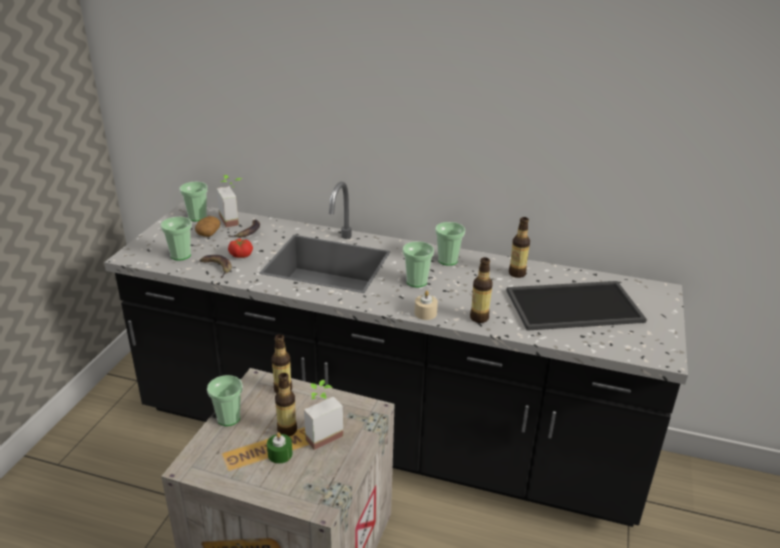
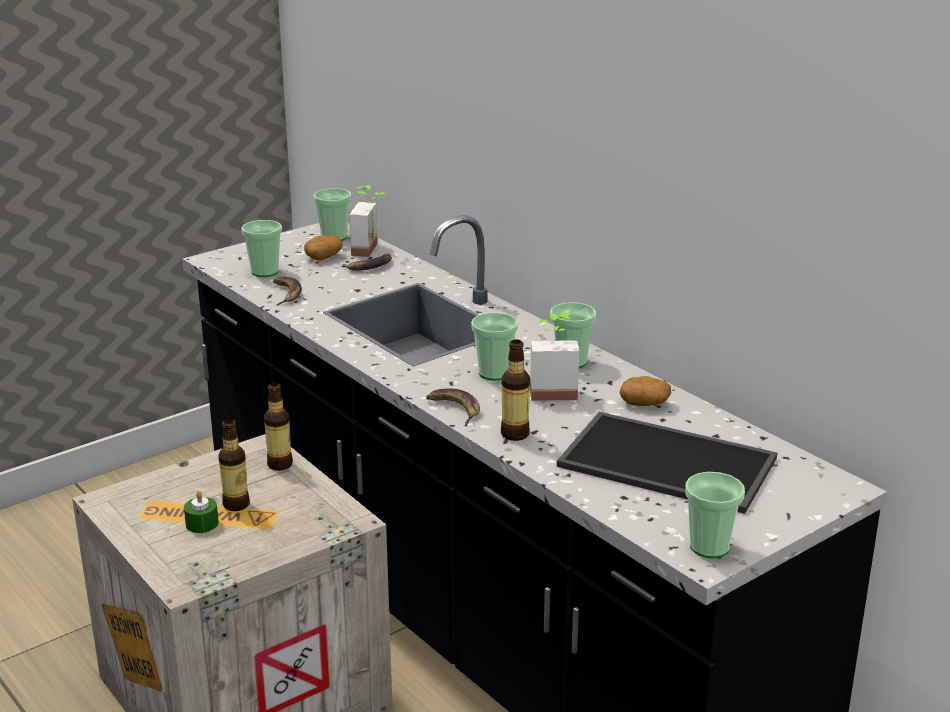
camera: 35 degrees right, 5 degrees down
cup [207,375,243,426] -> cup moved to [685,472,745,558]
tomato [228,238,253,258] -> none
potted plant [304,380,343,450] -> potted plant moved to [530,312,579,401]
beige candle [414,291,438,320] -> banana [426,389,480,425]
bottle [509,217,530,278] -> potato [620,376,671,406]

